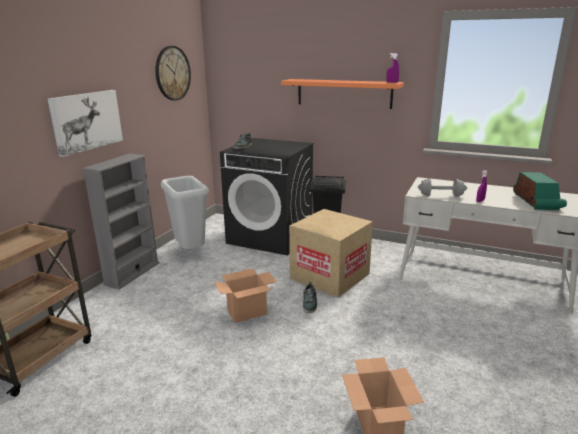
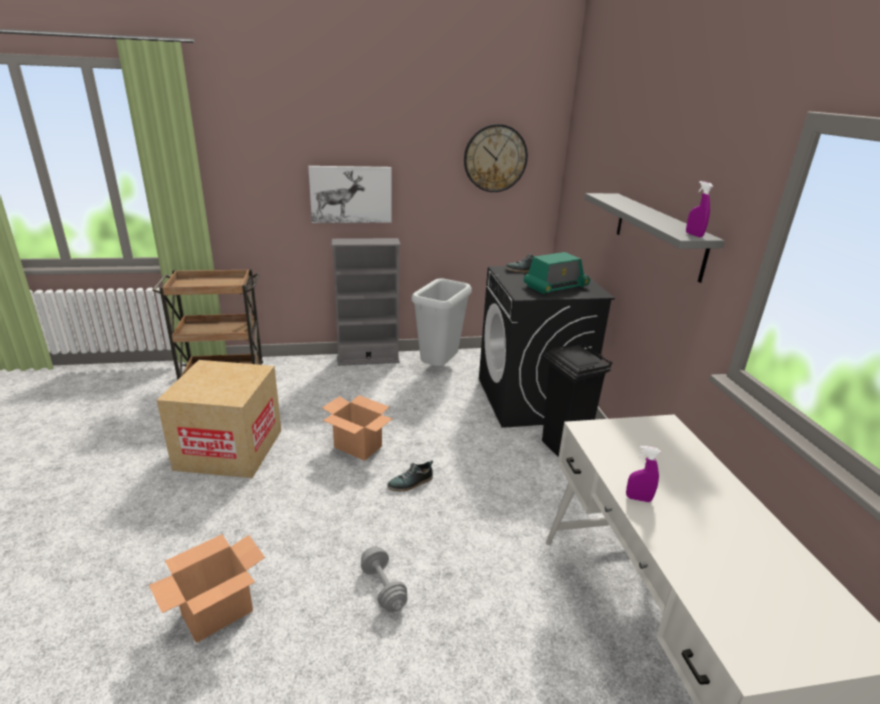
camera: 55 degrees right, 5 degrees up
orange shelf [281,79,404,109] -> grey shelf [585,193,725,283]
cardboard box [289,209,373,298] -> cardboard box moved to [156,360,281,478]
grey dumbbell [418,178,467,197] -> grey dumbbell moved to [361,546,407,612]
radio [513,172,567,210] -> radio moved to [524,252,590,295]

